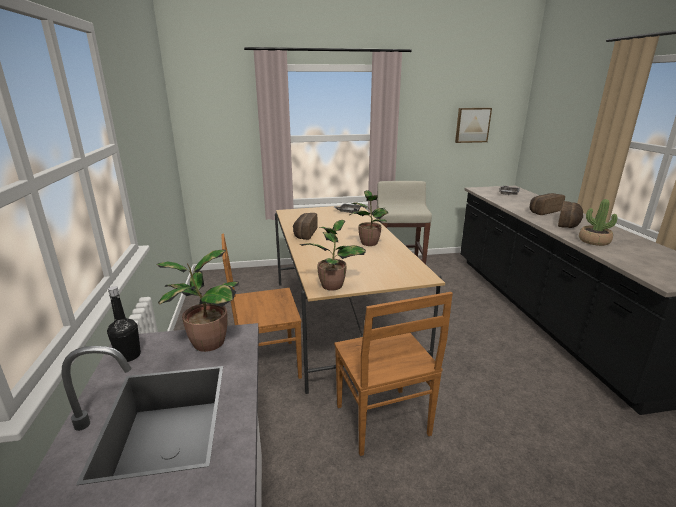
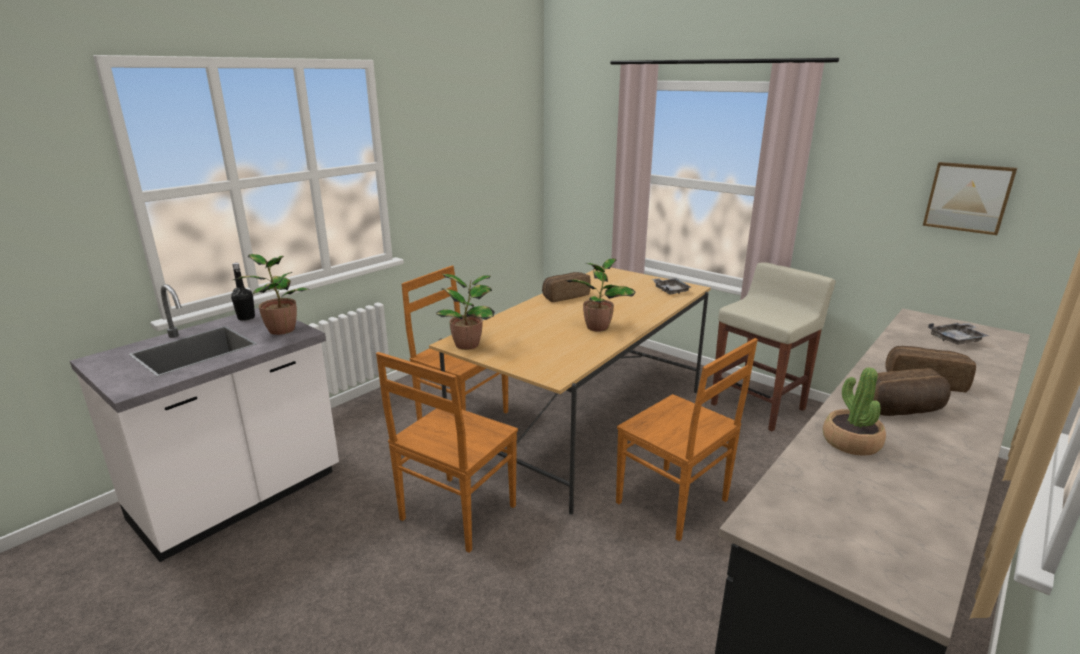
camera: 50 degrees right, 0 degrees up
none -> brown chair [616,338,758,541]

